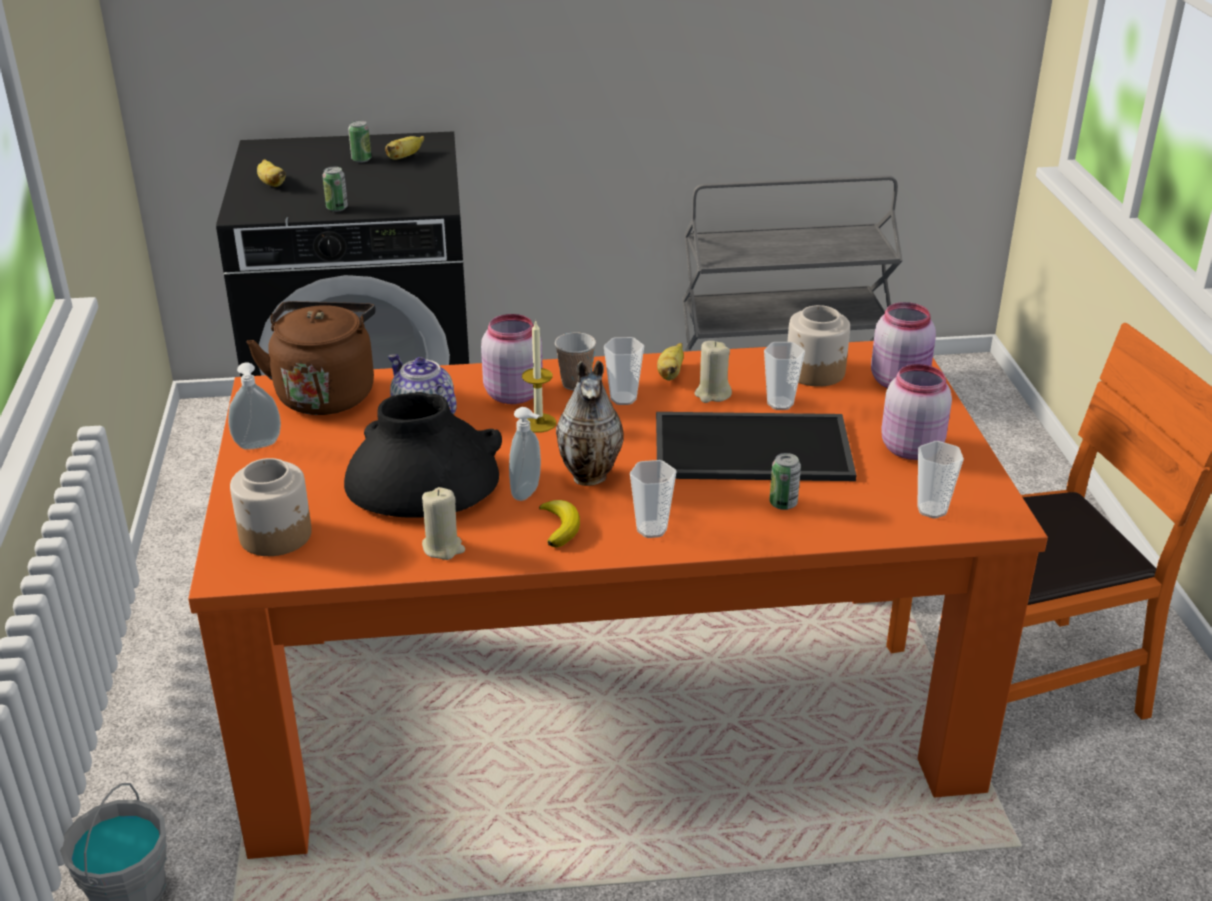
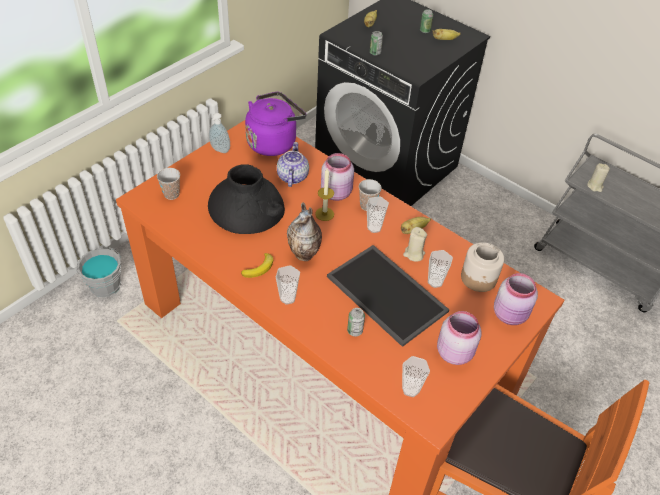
camera: 45 degrees right, 15 degrees up
jar [230,458,312,556] -> cup [157,168,180,200]
brown kettle [246,301,376,415] -> purple kettle [245,92,306,156]
beige candle [422,487,465,560] -> beige candle moved to [587,163,610,192]
soap dispenser [509,407,541,501] -> none

